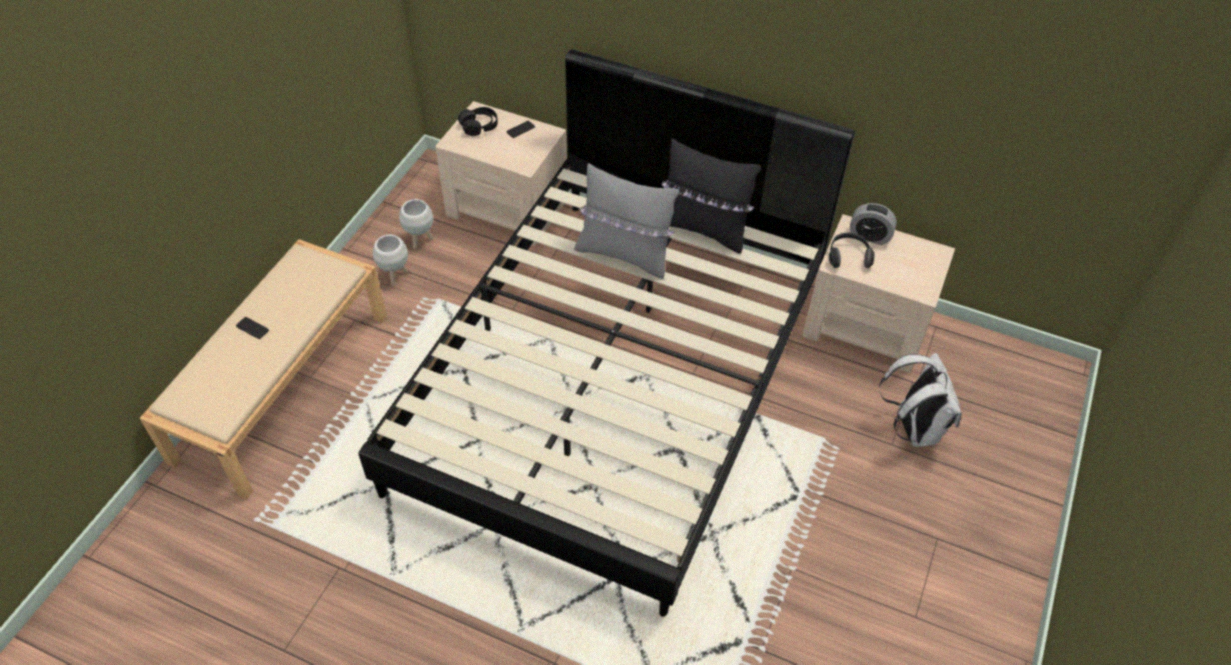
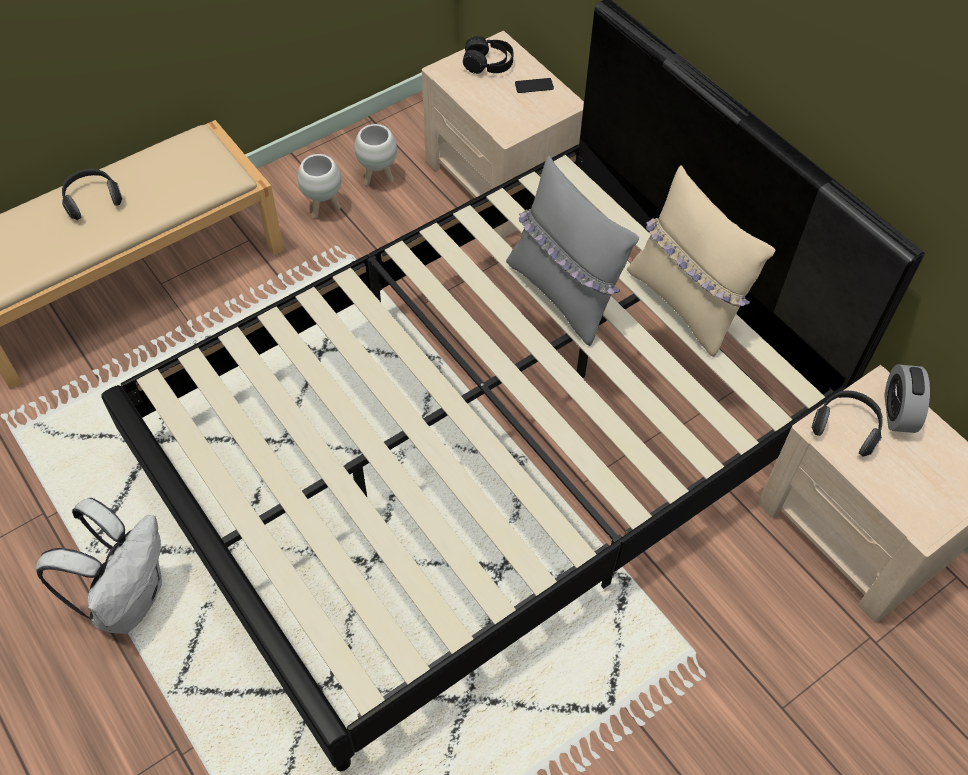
camera: 30 degrees right, 5 degrees up
phone [236,317,269,339] -> headphones [62,169,122,220]
black pillow [661,138,761,254] -> beige pillow [627,165,775,357]
alarm clock [850,203,897,245] -> alarm clock turned 45 degrees clockwise [884,364,930,433]
white backpack [879,353,962,447] -> white backpack moved to [36,498,162,634]

